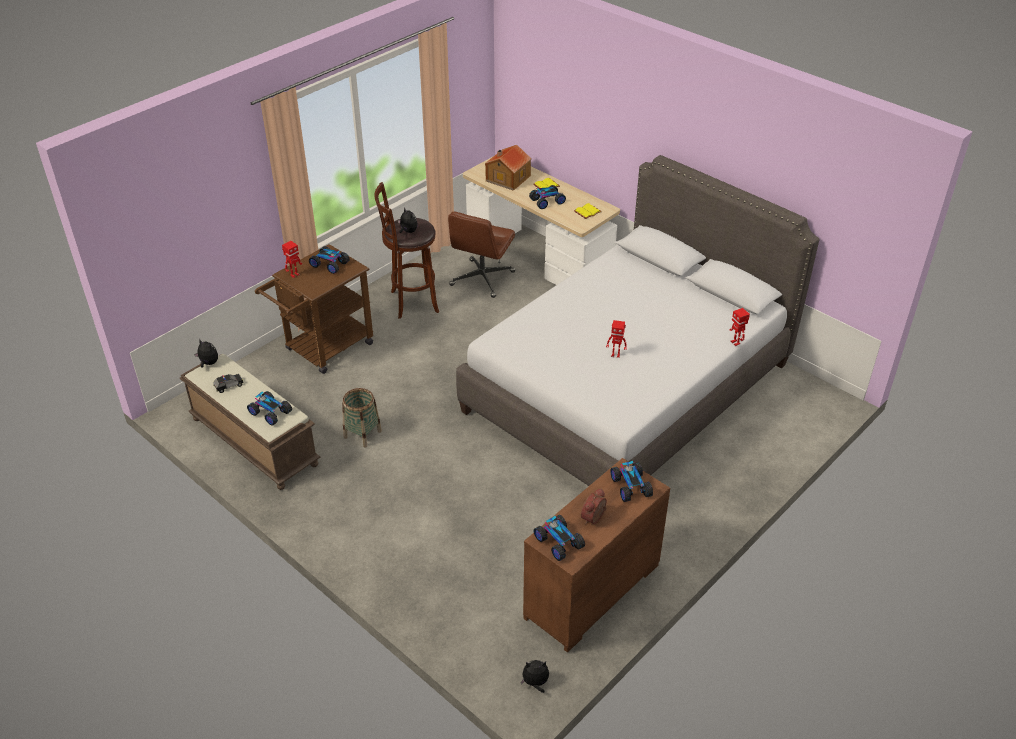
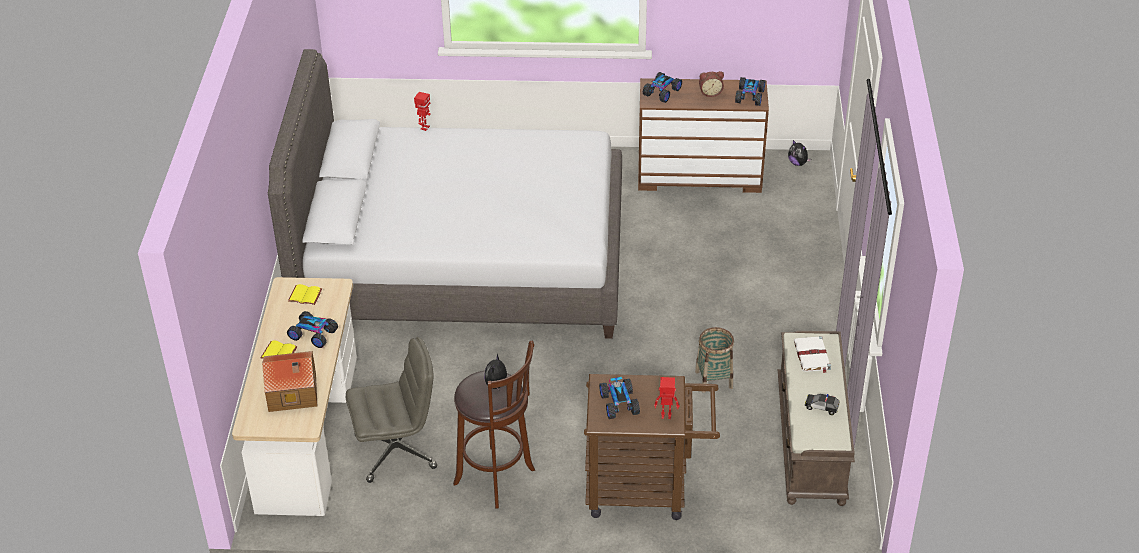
camera: 130 degrees left, 0 degrees up
plush toy [194,338,218,368] -> none
toy car [247,391,292,426] -> white book [794,336,831,373]
brown office chair [448,212,515,298] -> grey office chair [346,337,437,483]
toy robot [606,320,627,358] -> none

